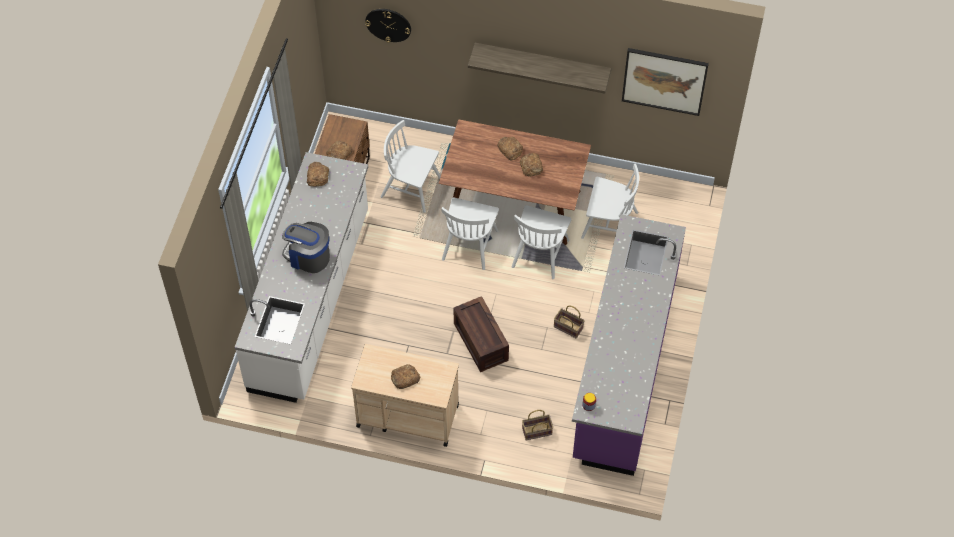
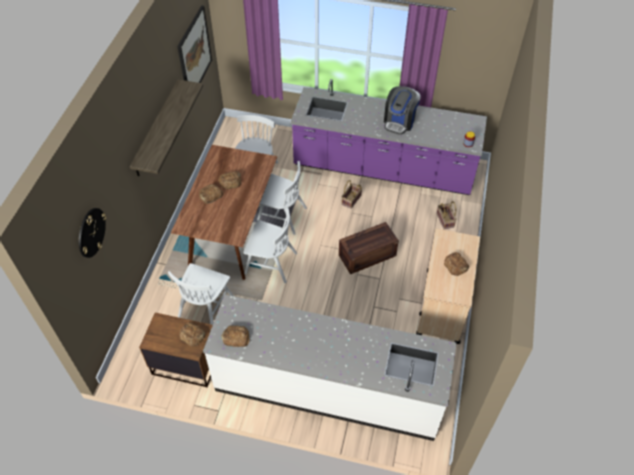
camera: 90 degrees left, 5 degrees down
coffee machine [282,222,330,273] -> coffee machine moved to [384,86,421,135]

